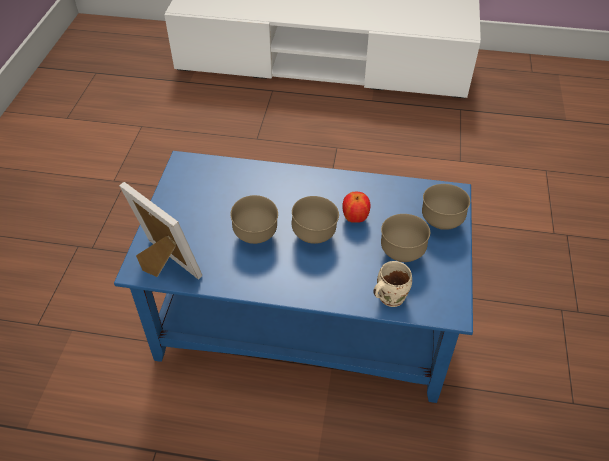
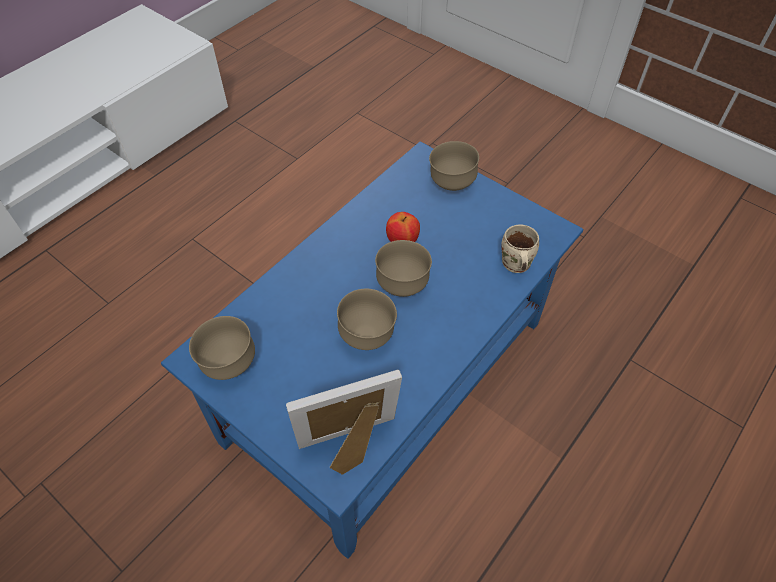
camera: 60 degrees left, 5 degrees up
brown bowl [381,214,430,262] -> brown bowl moved to [189,316,255,380]

